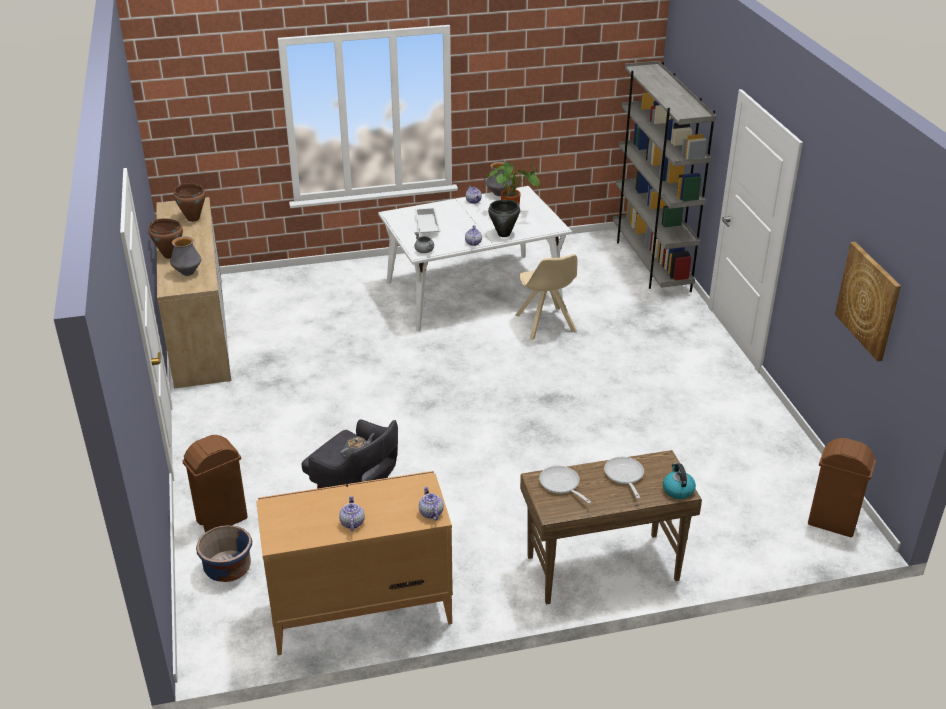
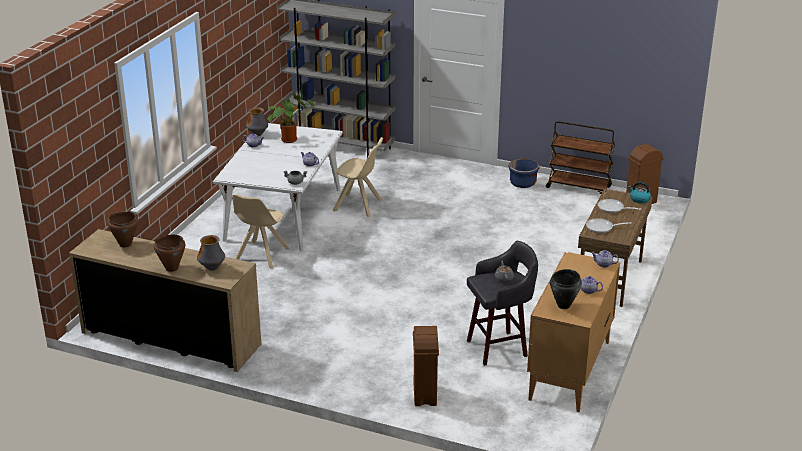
camera: 55 degrees left, 5 degrees down
blue planter [196,525,252,582] -> blue planter moved to [508,158,539,188]
white tray [415,208,441,233] -> none
black cooking pot [488,200,520,237] -> black cooking pot moved to [550,269,582,309]
picture [835,242,901,362] -> none
none -> beige chair [232,193,290,269]
none -> brown cart [546,121,615,194]

